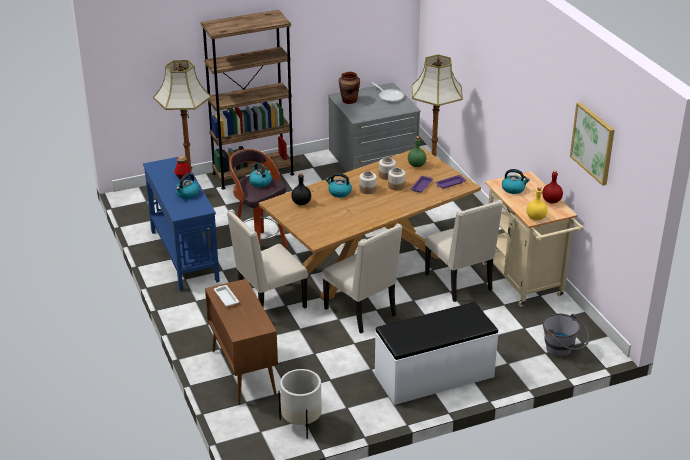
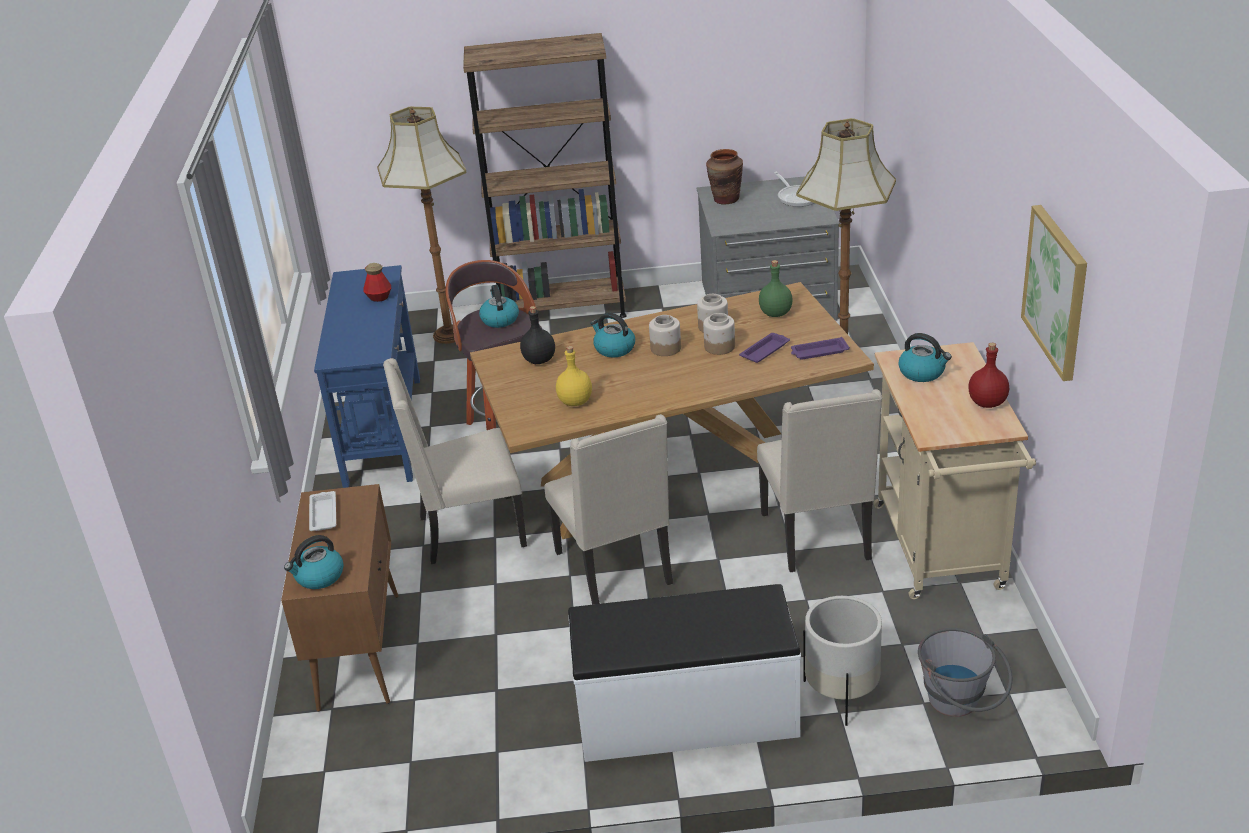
camera: 20 degrees right, 0 degrees up
kettle [176,173,199,199] -> kettle moved to [284,535,344,589]
white planter [278,369,322,439] -> white planter moved to [803,596,882,726]
yellow bottle [527,187,547,220] -> yellow bottle moved to [556,346,592,406]

